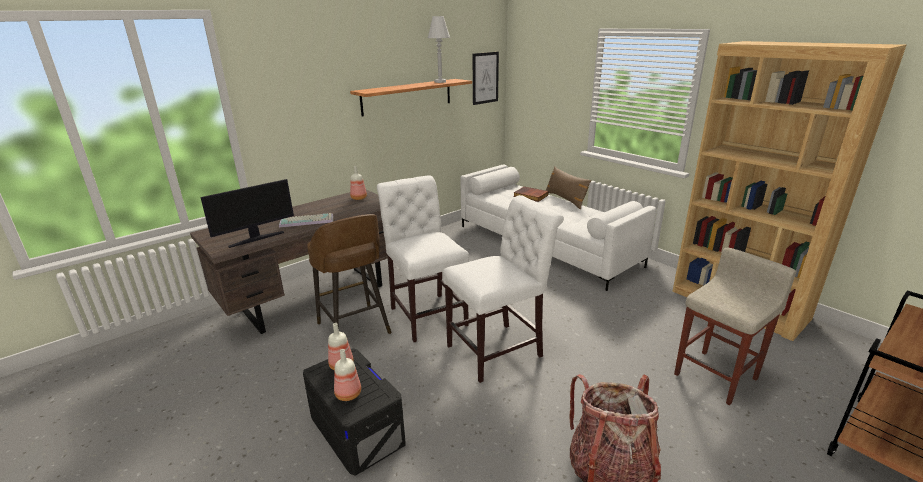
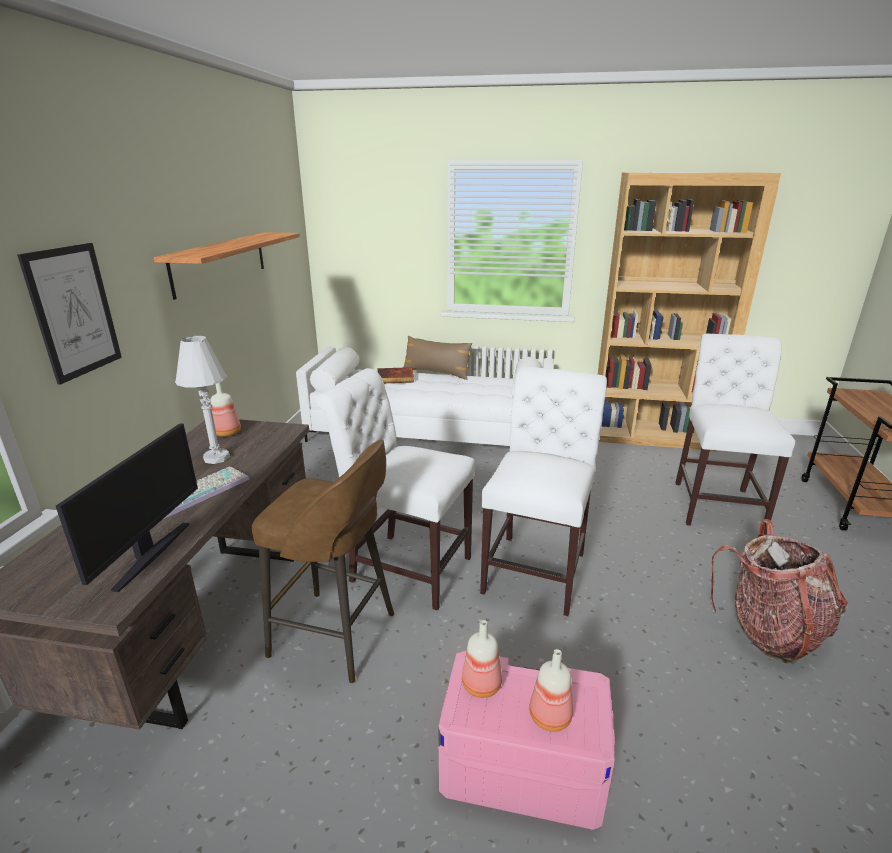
camera: 40 degrees left, 0 degrees up
black storage box [303,348,406,476] -> pink storage box [438,651,616,830]
white table lamp [428,16,450,83] -> white table lamp moved to [175,336,230,464]
picture [473,52,499,105] -> picture moved to [17,243,122,385]
beige stool [674,247,797,405] -> white chair [675,334,795,535]

